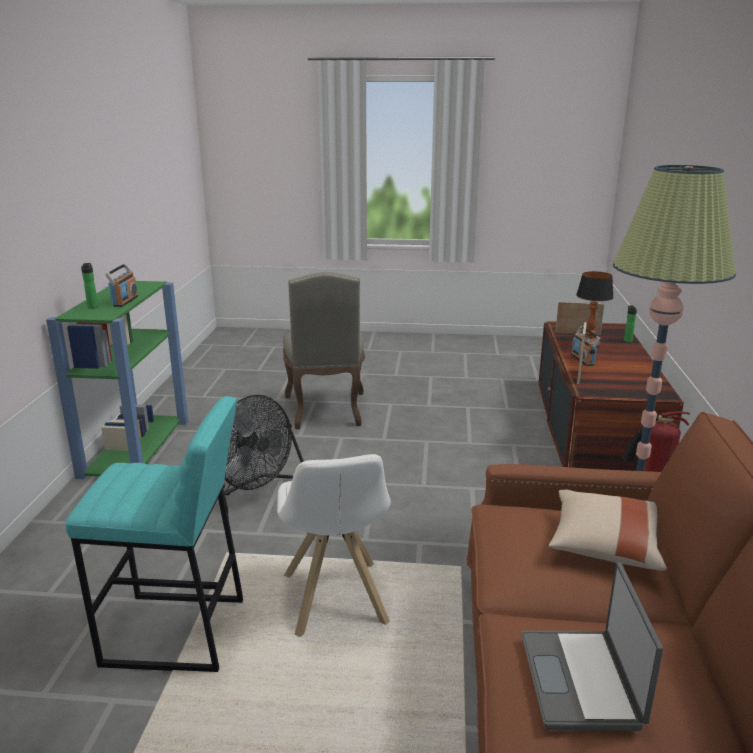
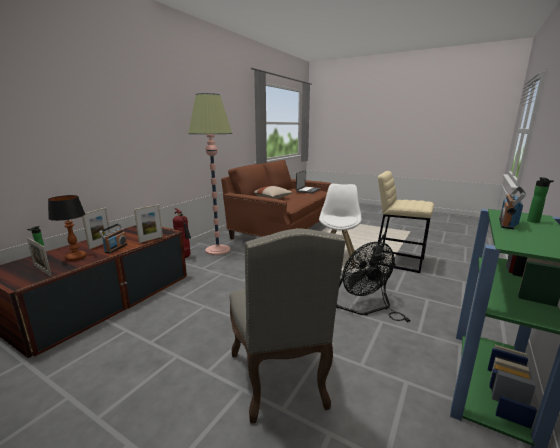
camera: 155 degrees left, 5 degrees down
turquoise stool [65,396,243,672] -> beige stool [377,171,434,273]
grey chair [283,272,365,429] -> grey chair turned 150 degrees clockwise [230,228,346,424]
none -> picture frame [82,208,110,249]

